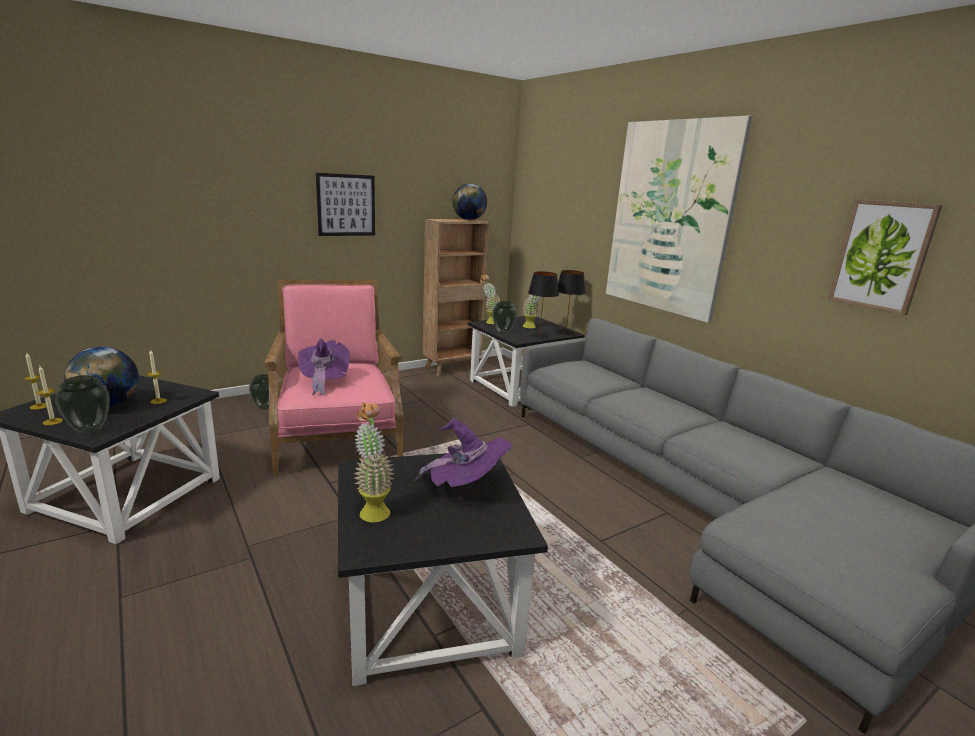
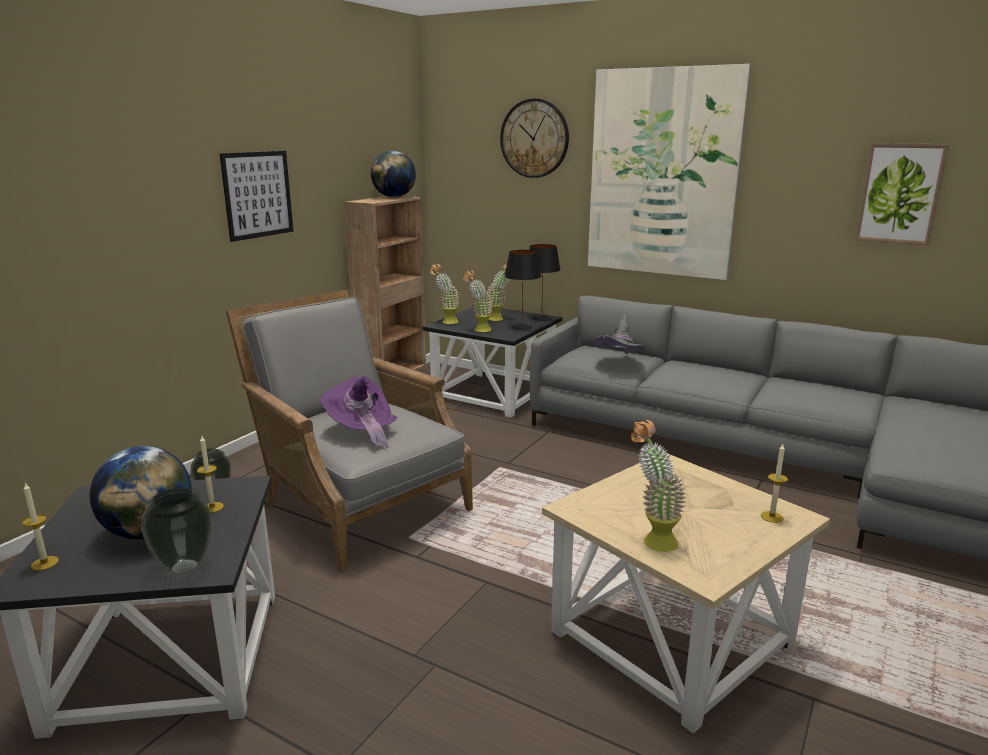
camera: 25 degrees left, 0 degrees up
candle [37,366,63,425] -> candle moved to [761,444,788,523]
pink armchair [264,280,403,477] -> grey armchair [226,290,473,572]
black side table [338,453,548,686] -> beige side table [542,454,830,733]
purple hat [414,418,513,488] -> none
vase [492,301,517,334] -> potted plant [463,271,493,332]
none -> wall clock [500,98,569,178]
none -> grey hat [593,314,646,355]

